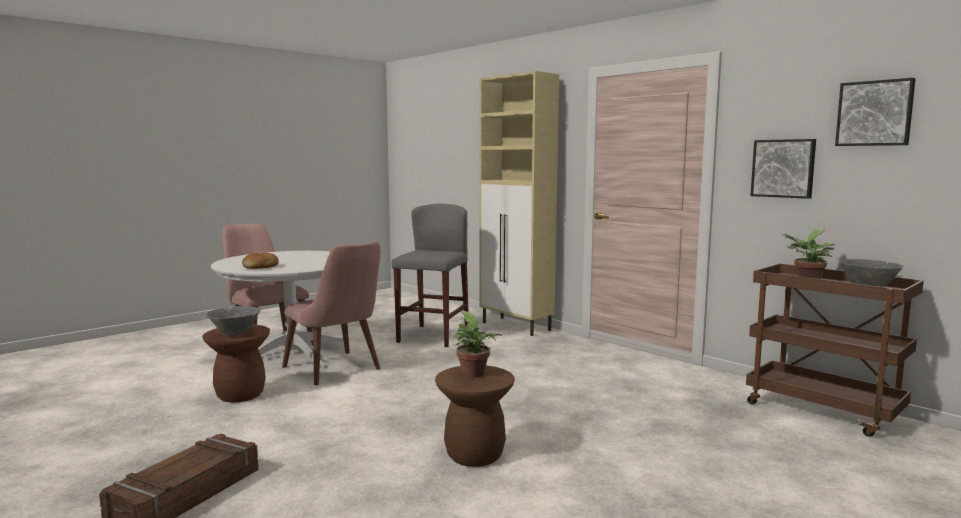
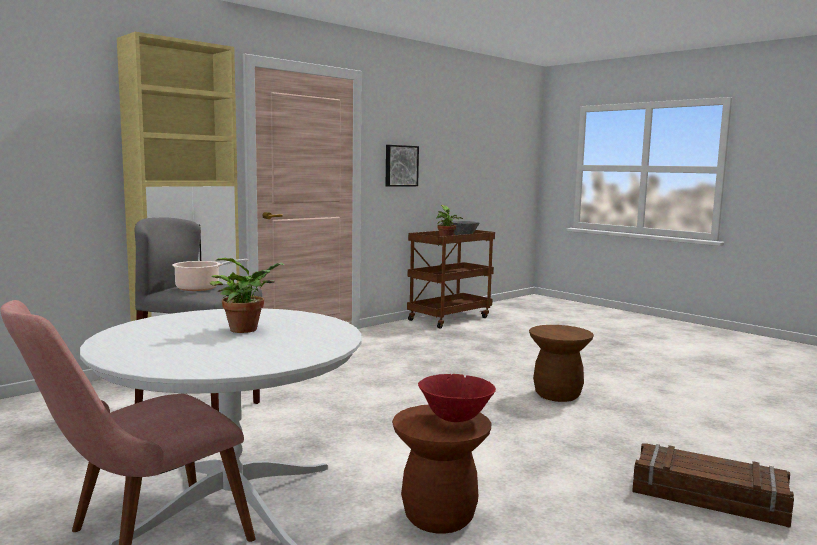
camera: 90 degrees left, 0 degrees up
grey bowl [207,306,260,336] -> red bowl [418,374,496,422]
bread [242,253,279,269] -> none
pink chair [282,241,380,385] -> none
potted plant [454,311,502,378] -> potted plant moved to [209,258,285,333]
picture [835,78,916,146] -> none
none -> cooking pot [172,259,248,291]

